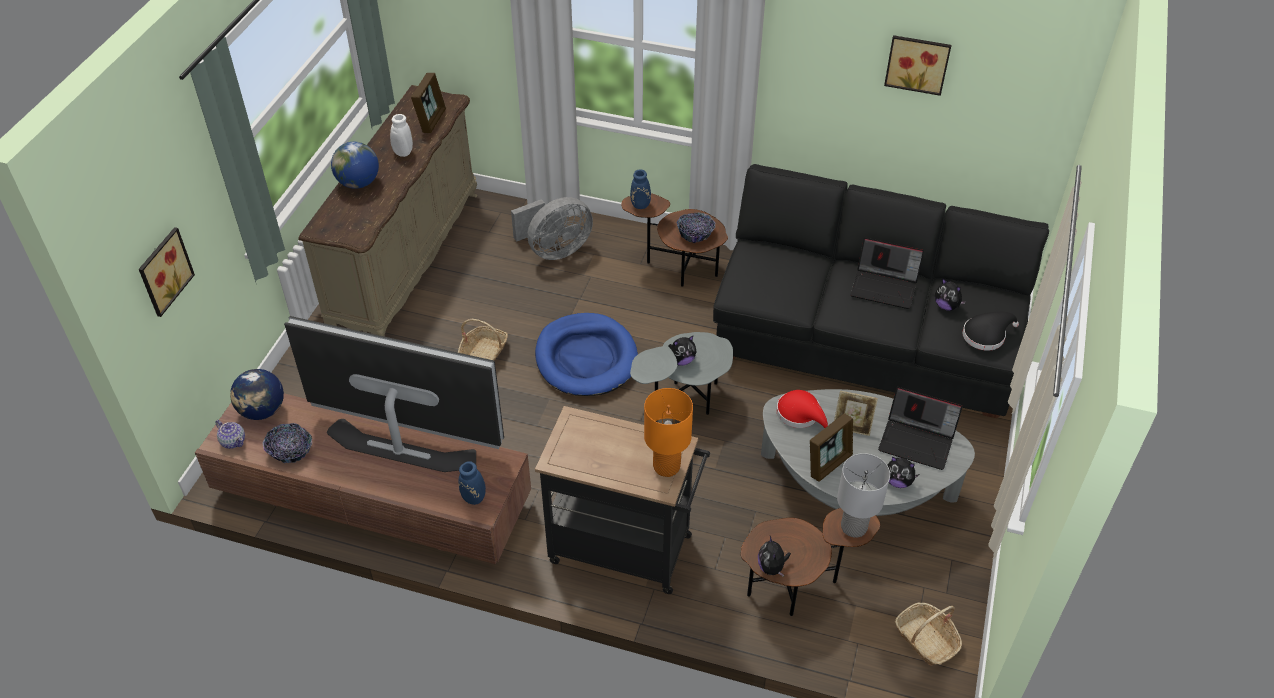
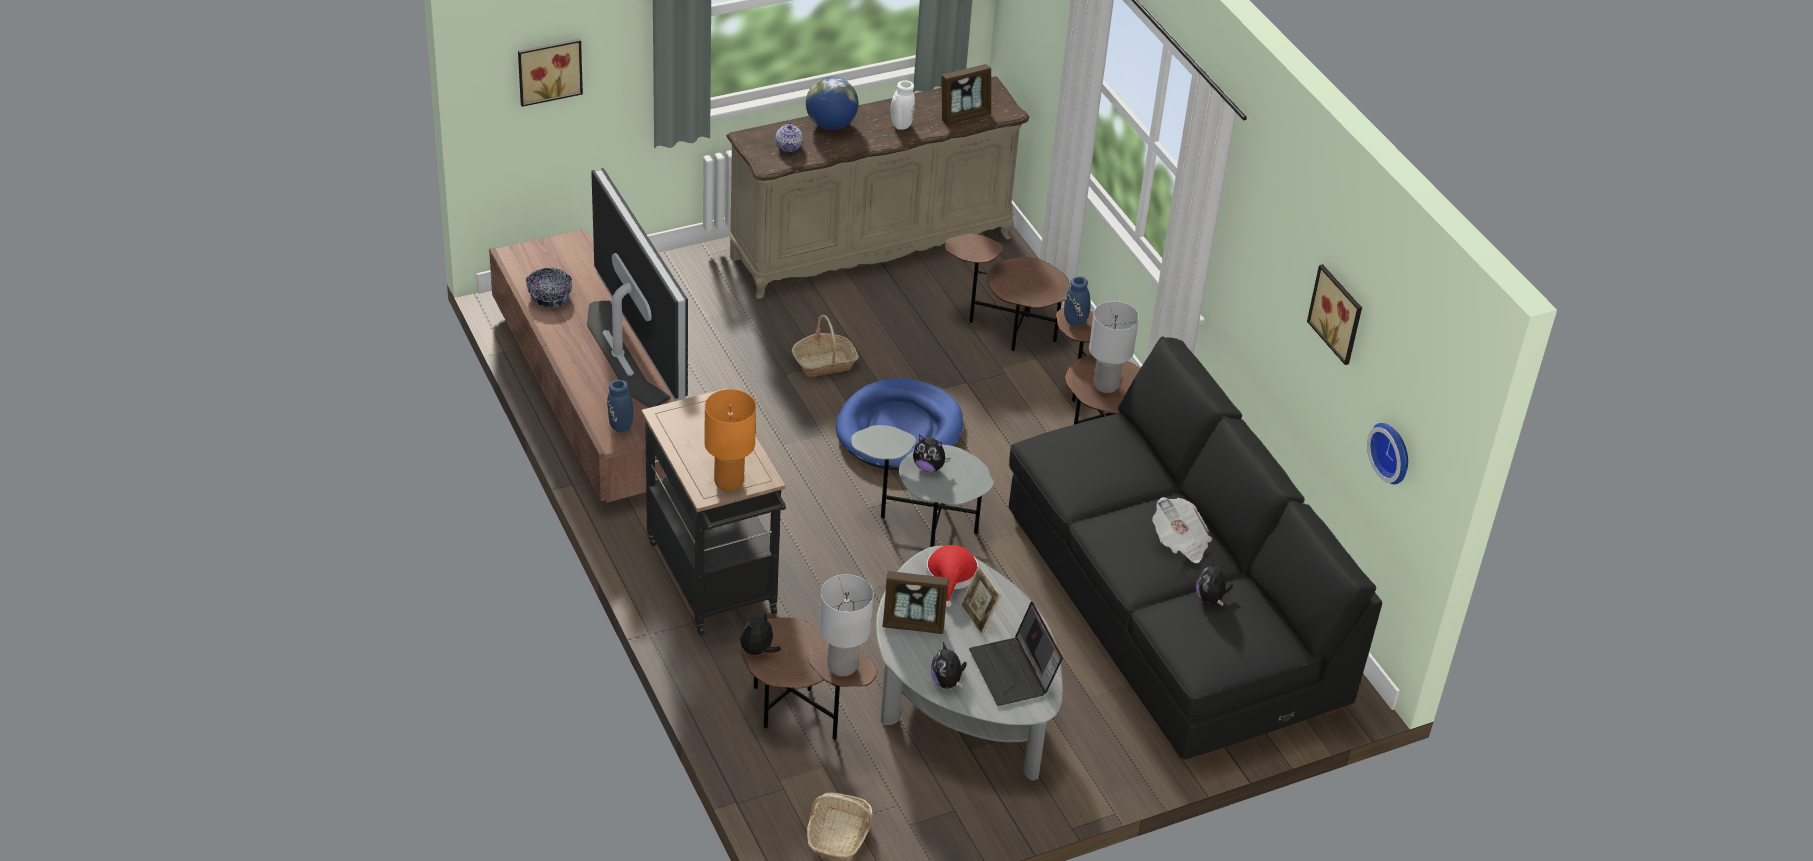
camera: 45 degrees right, 5 degrees down
teapot [215,420,245,449] -> teapot moved to [776,119,803,152]
globe [230,369,284,420] -> none
grey fan [511,197,593,260] -> brown side table [945,234,1070,351]
bowl [676,212,715,243] -> grey table lamp [1089,301,1139,393]
laptop [850,238,924,309] -> newspaper [1152,497,1212,563]
black hat [962,312,1019,351] -> none
none -> wall clock [1367,423,1408,484]

